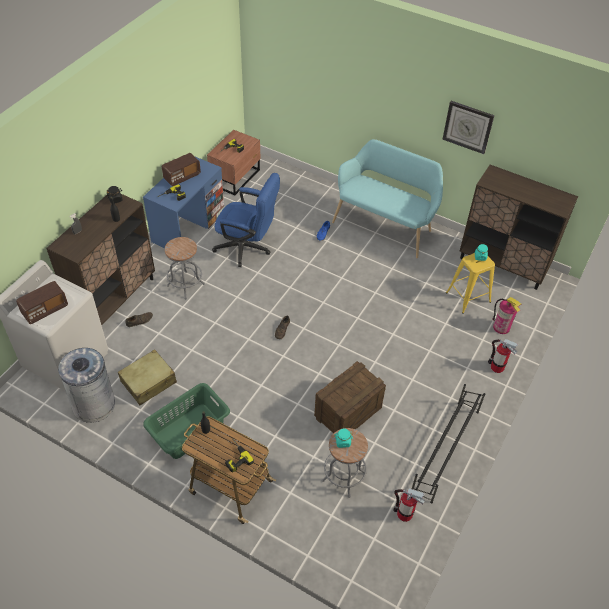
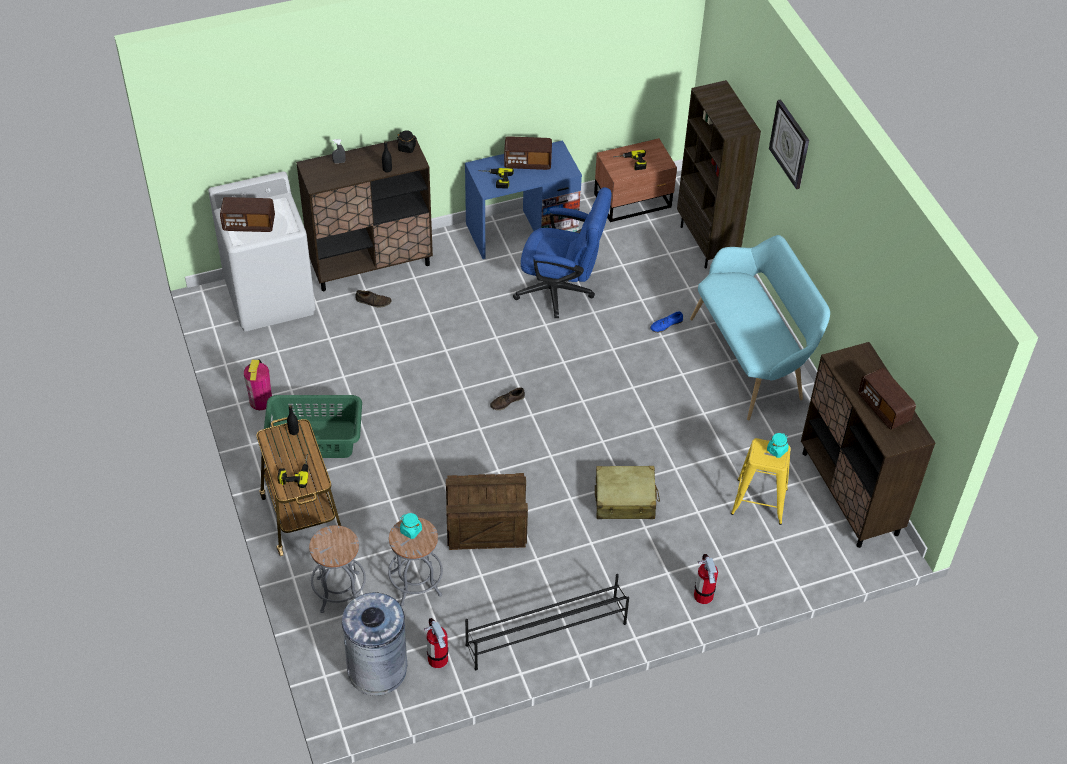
camera: 40 degrees right, 0 degrees up
grey trash can [58,348,115,423] -> grey trash can moved to [342,592,407,696]
beige suitcase [118,349,177,405] -> beige suitcase moved to [595,466,660,519]
grey stool [165,237,205,299] -> grey stool moved to [309,525,366,613]
blue office chair [212,173,280,267] -> blue office chair turned 45 degrees counterclockwise [513,187,612,318]
wall clock [443,101,495,154] -> wall clock moved to [769,99,809,189]
fire extinguisher [493,297,521,334] -> fire extinguisher moved to [244,359,272,410]
none -> brown bookcase [677,80,761,268]
none -> radio [858,368,916,430]

